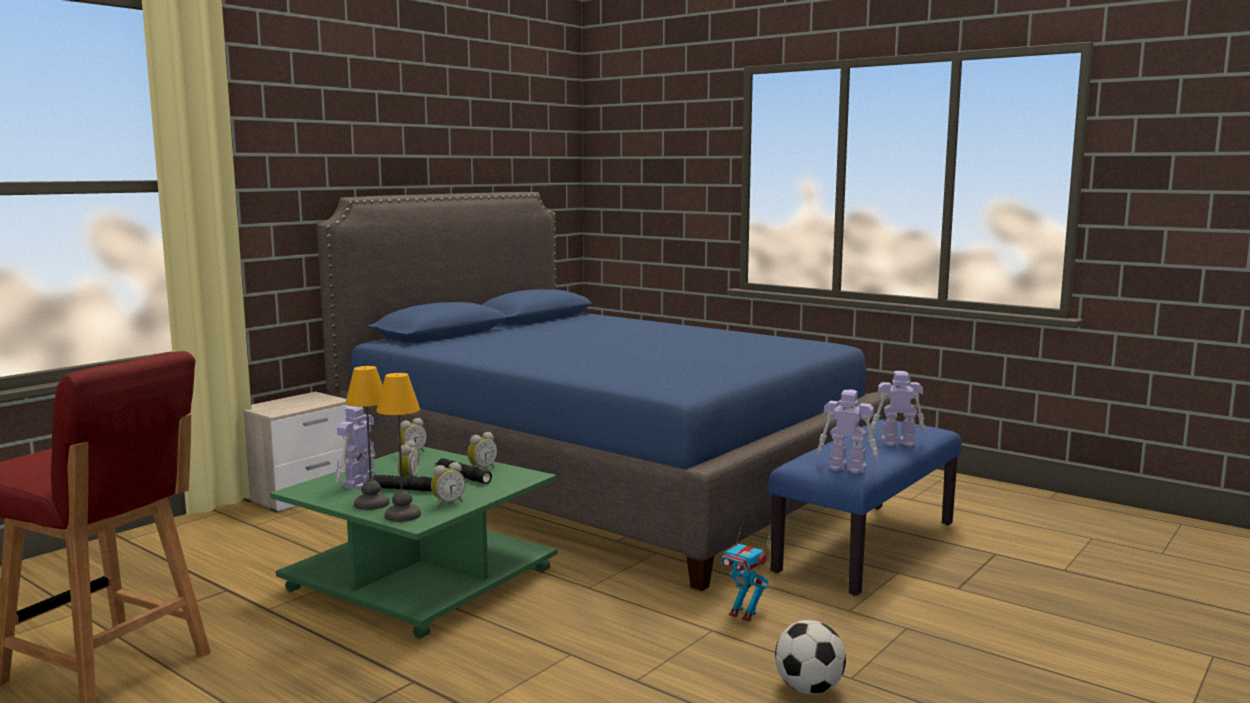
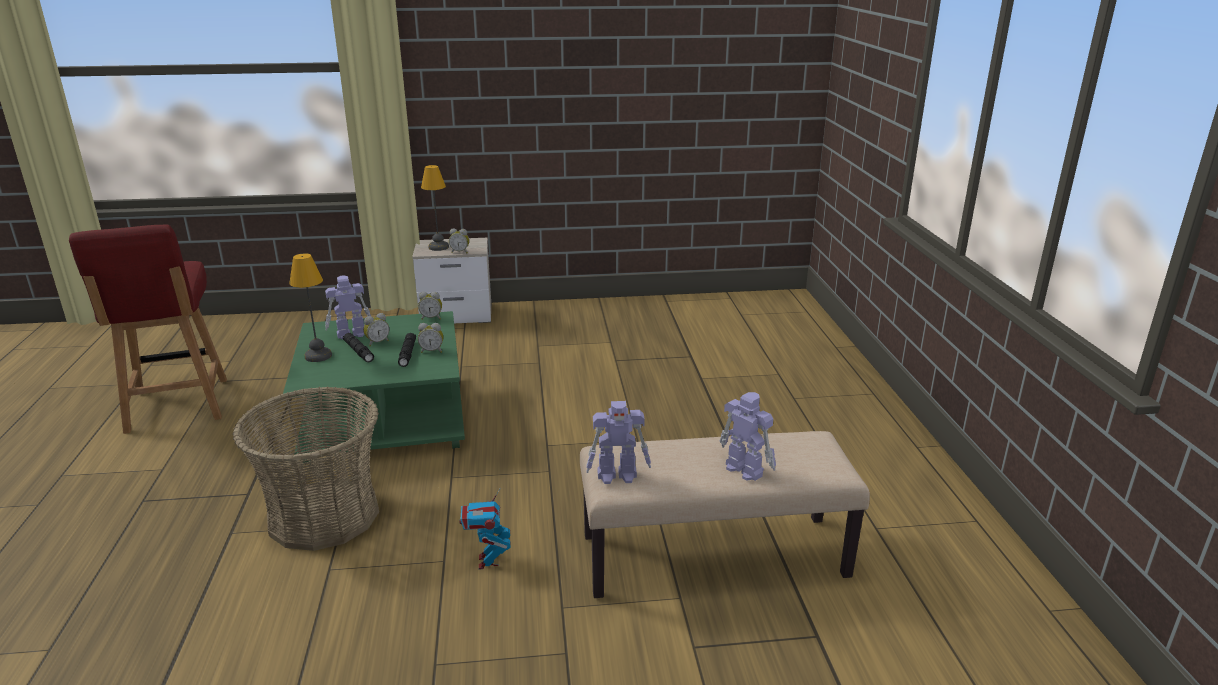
camera: 45 degrees right, 15 degrees up
blue bed [317,192,890,591] -> none
table lamp [376,373,421,522] -> table lamp moved to [421,165,449,251]
alarm clock [431,462,465,507] -> alarm clock moved to [449,228,469,253]
blue bench [768,420,962,596] -> beige bench [580,431,870,598]
football [775,620,846,694] -> none
toy robot [817,390,879,473] -> toy robot turned 105 degrees clockwise [586,401,651,484]
none -> basket [232,386,379,551]

